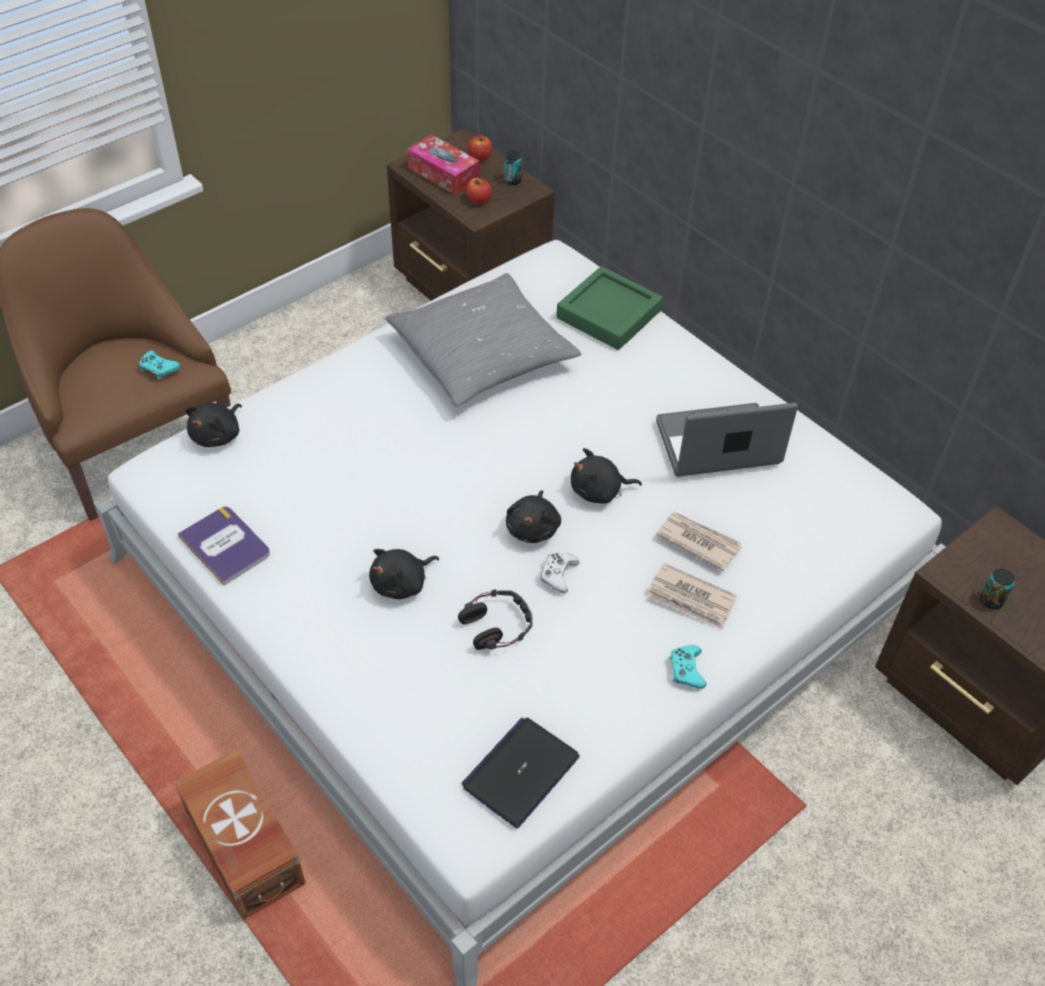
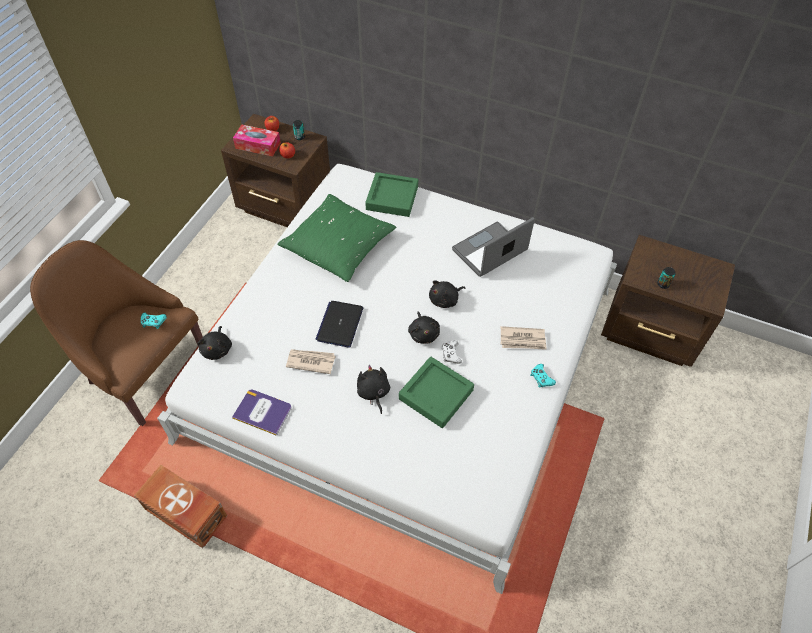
camera: 25 degrees left, 5 degrees up
brown storage box [174,749,306,921] -> brown storage box moved to [134,465,227,548]
black plush toy [369,549,439,599] -> black plush toy turned 135 degrees clockwise [357,365,390,414]
grey pillow [385,273,582,407] -> green pillow [277,194,396,282]
headphones [458,589,533,650] -> green tray [399,357,474,428]
laptop [461,718,580,828] -> laptop moved to [316,301,363,348]
newspaper [656,512,742,571] -> newspaper moved to [286,349,336,374]

